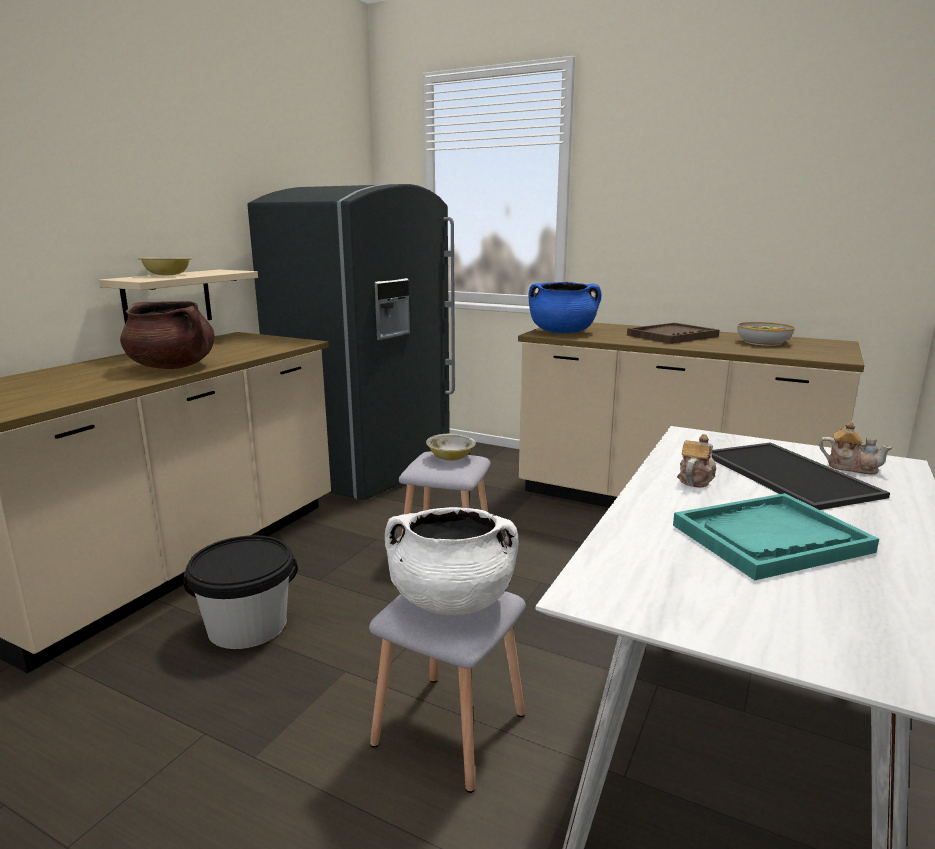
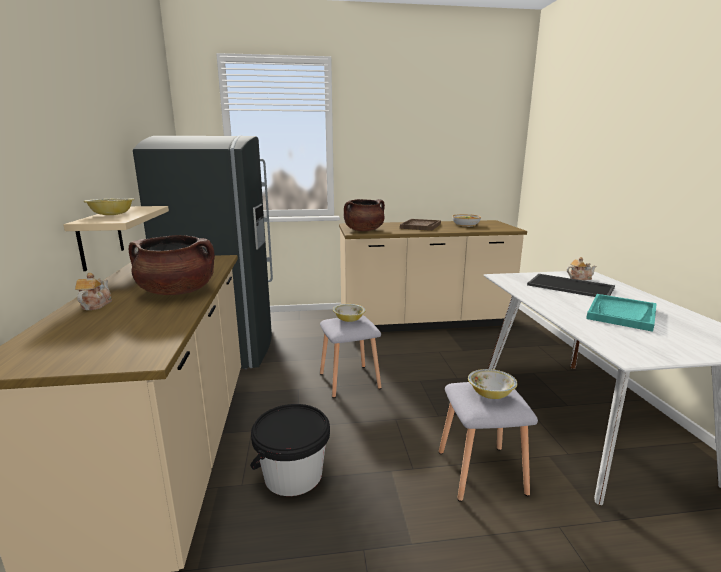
camera: 35 degrees left, 0 degrees up
white cooking pot [385,507,519,616] -> bowl [468,369,518,399]
blue cooking pot [528,282,601,333] -> brown cooking pot [344,199,385,231]
teapot [677,434,716,488] -> teapot moved to [75,273,112,310]

